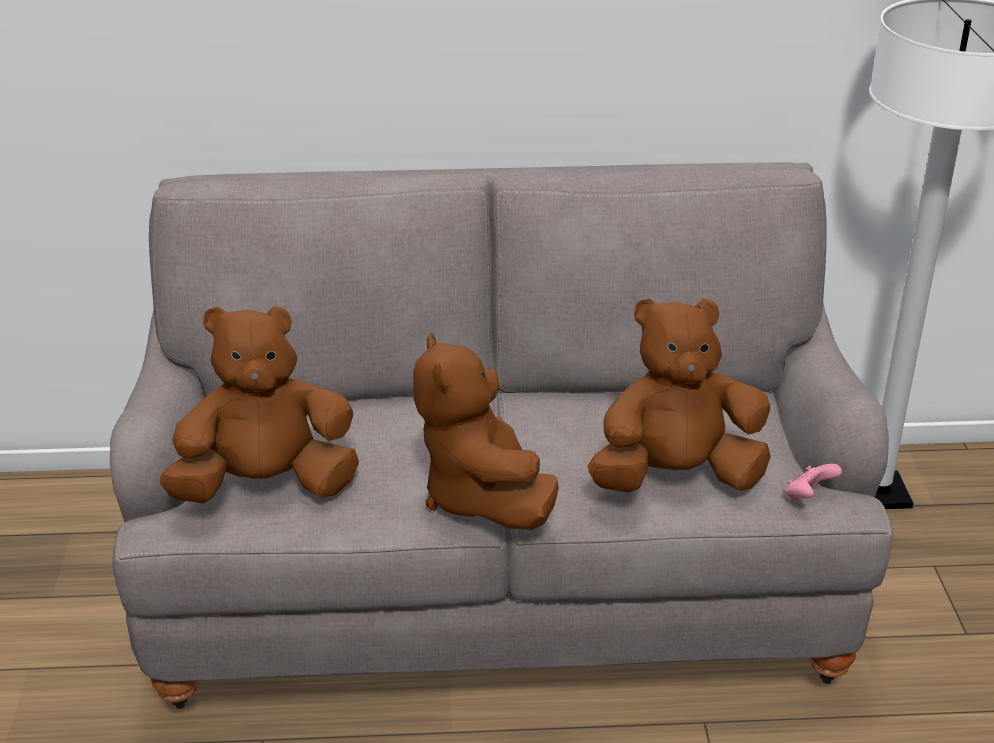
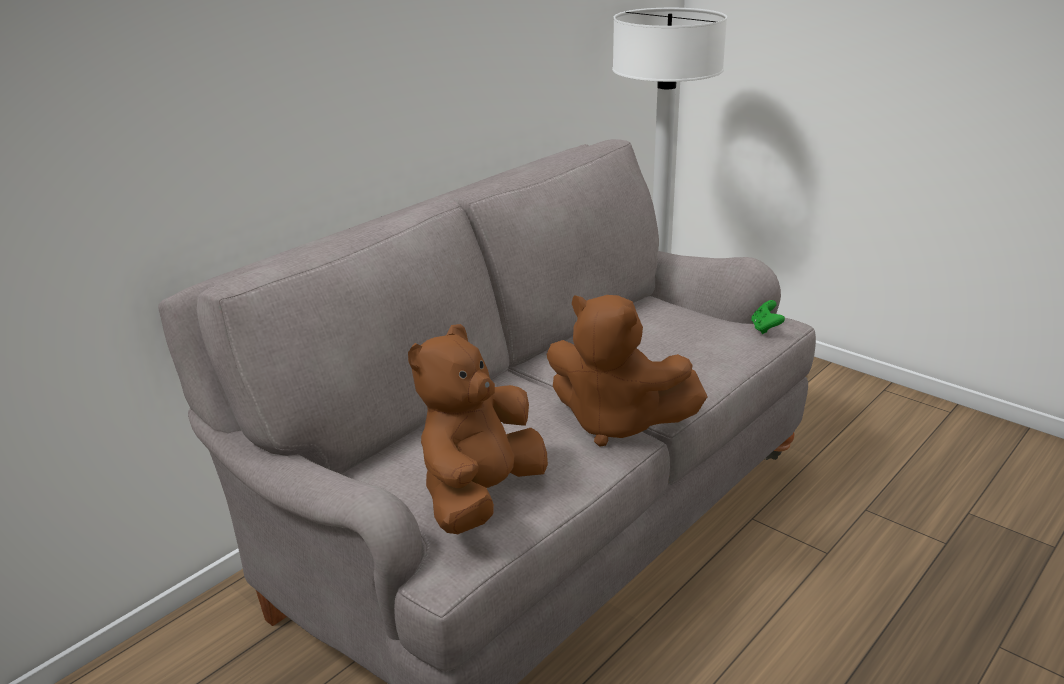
camera: 45 degrees left, 5 degrees down
brown plush toy [588,298,771,493] -> none
pink game controller [785,464,842,501] -> green game controller [751,300,785,334]

